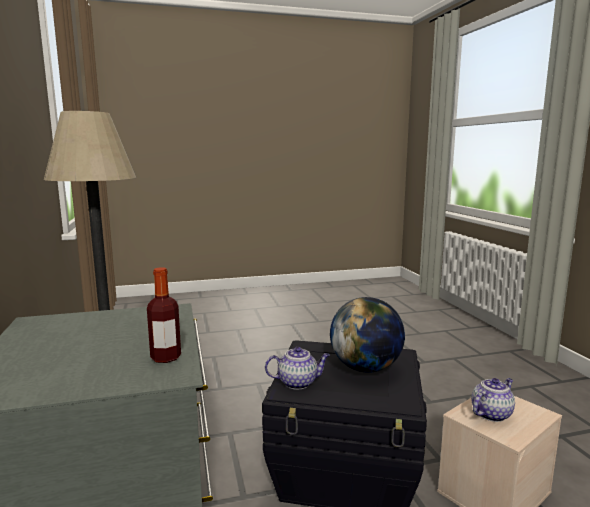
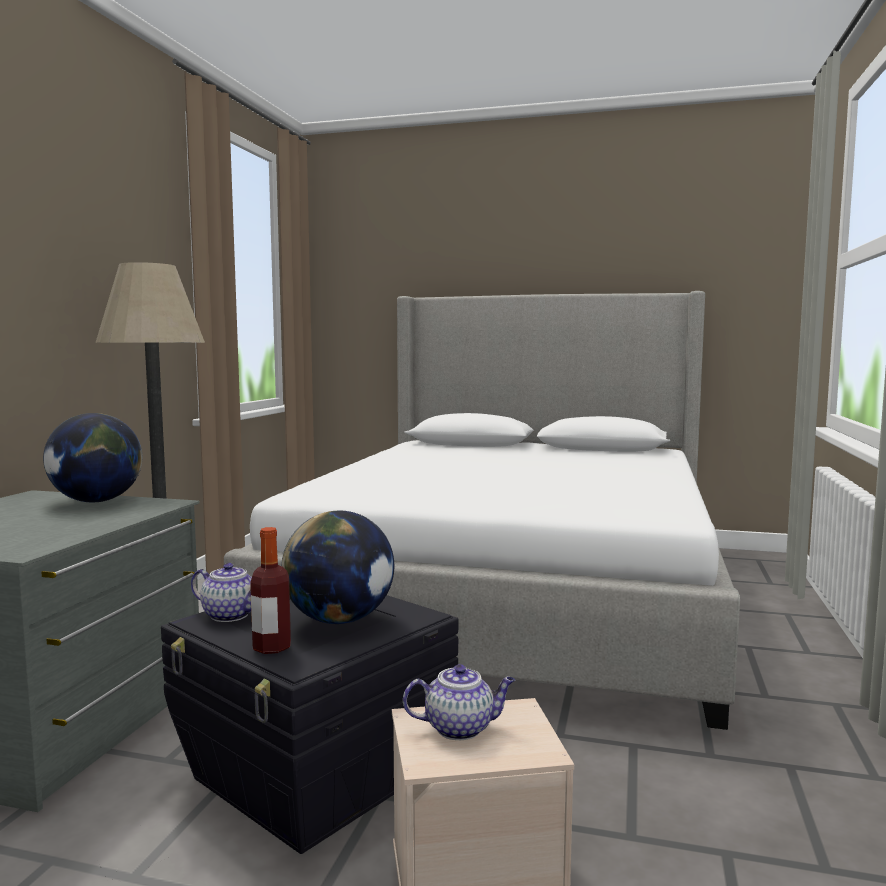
camera: 30 degrees right, 5 degrees down
bottle [147,267,181,363] -> bottle moved to [250,527,291,654]
none -> globe [43,413,142,502]
none -> bed [224,291,740,730]

